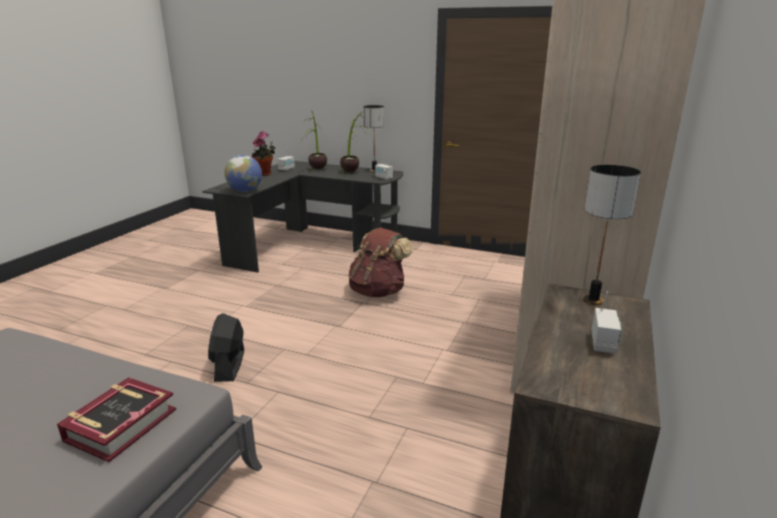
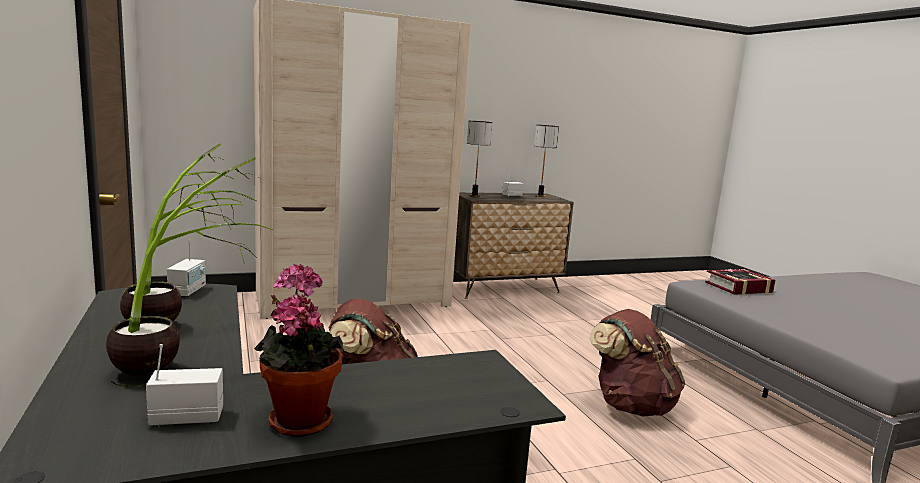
camera: 135 degrees left, 10 degrees down
black fan [208,313,244,382] -> brown backpack [589,309,685,417]
globe [224,155,262,192] -> none
table lamp [364,105,384,172] -> table lamp moved to [534,125,559,197]

